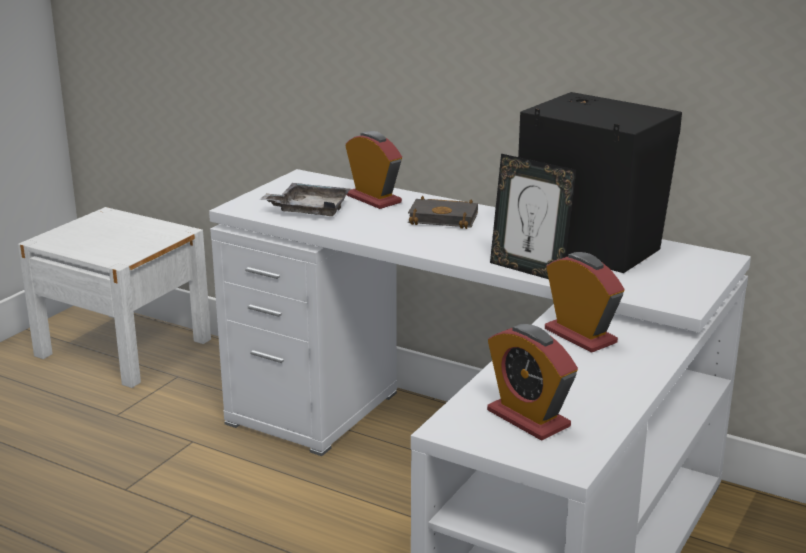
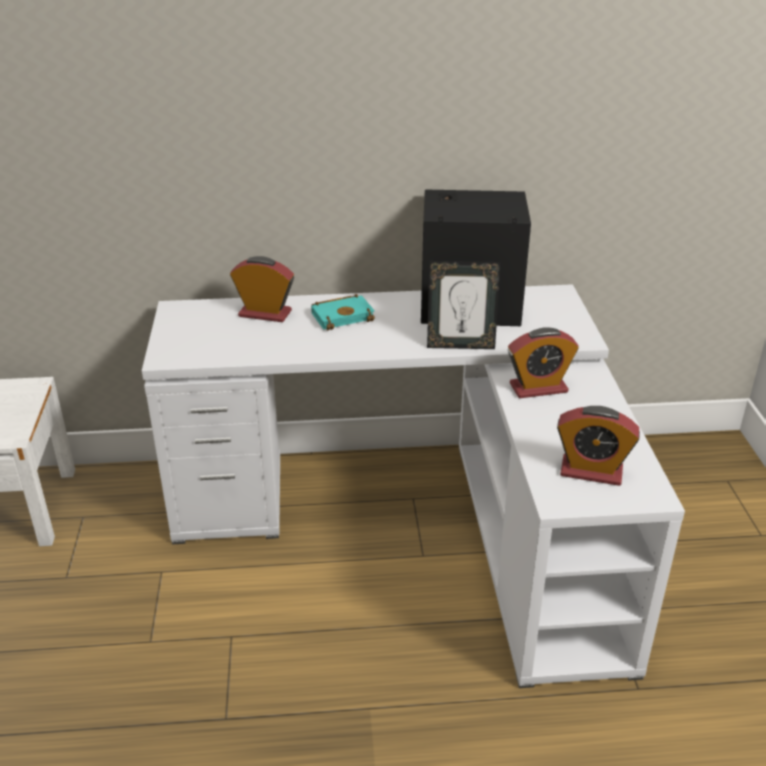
camera: 35 degrees left, 10 degrees up
grey tray [260,183,350,216] -> none
black book [408,196,478,229] -> turquoise book [311,294,375,331]
alarm clock [545,252,624,353] -> alarm clock turned 150 degrees clockwise [508,328,579,398]

